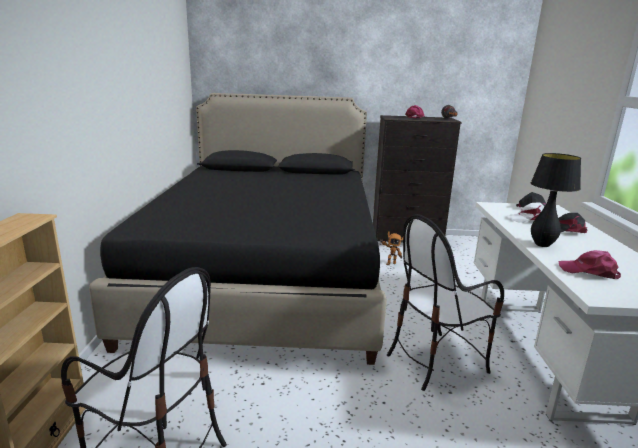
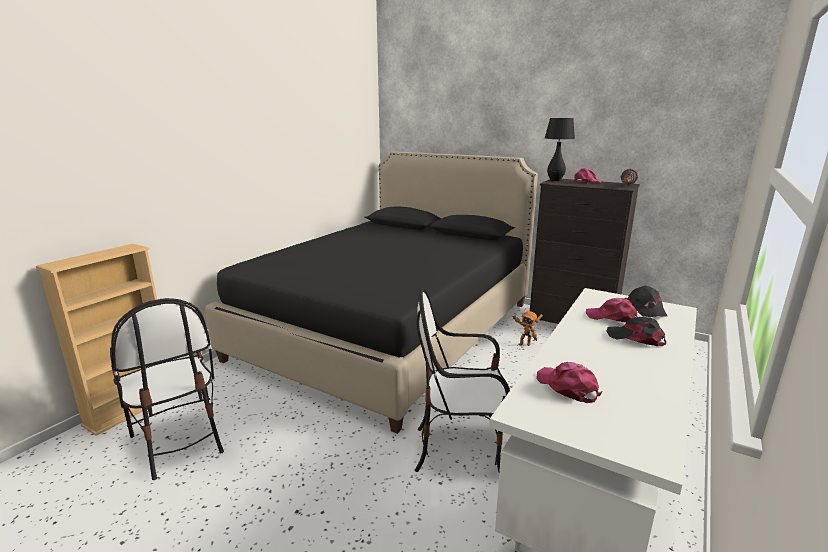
camera: 30 degrees right, 0 degrees up
white cap [508,202,544,223] -> pink cap [586,298,638,323]
black table lamp [531,153,581,247] -> black table lamp moved to [545,118,575,181]

